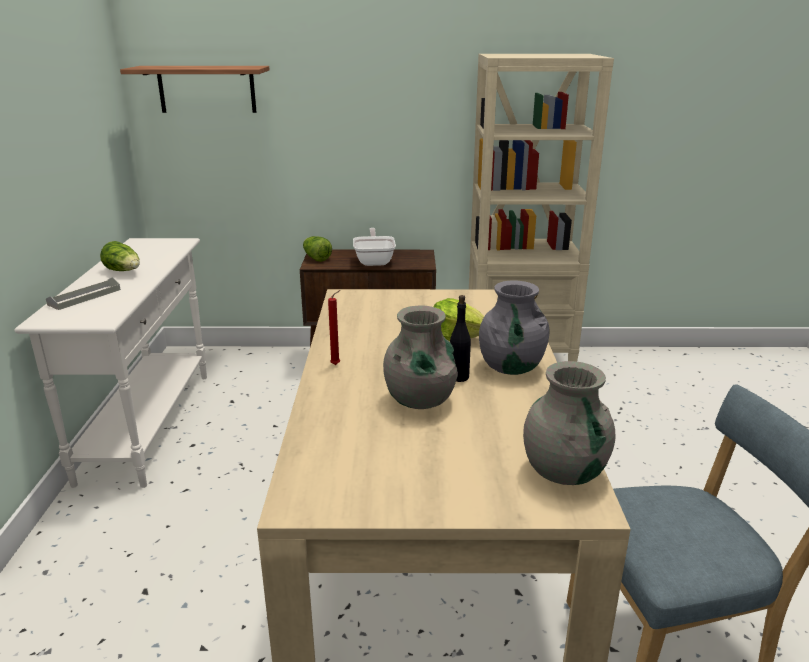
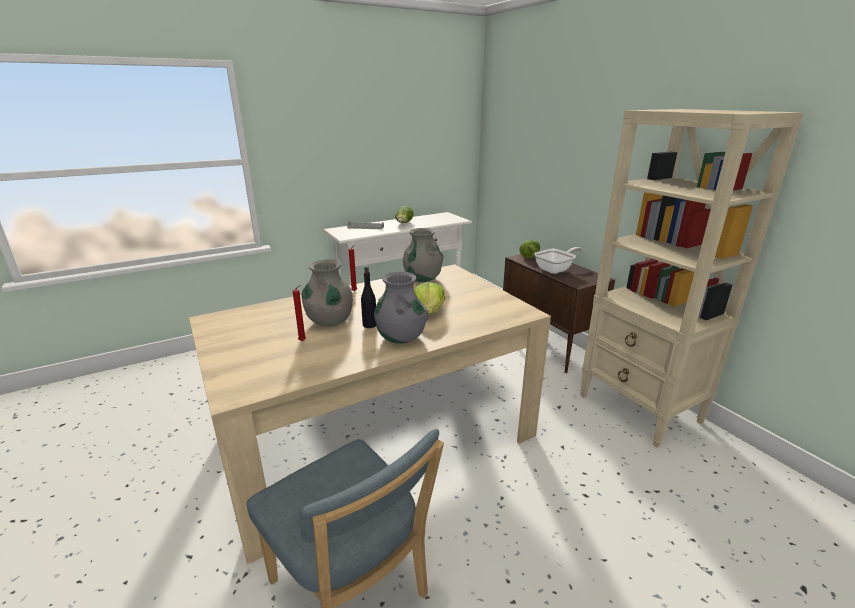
camera: 60 degrees right, 0 degrees up
shelf [120,66,270,113] -> none
grey vase [523,361,616,485] -> grey vase moved to [403,228,443,282]
none -> red candle [293,285,306,341]

